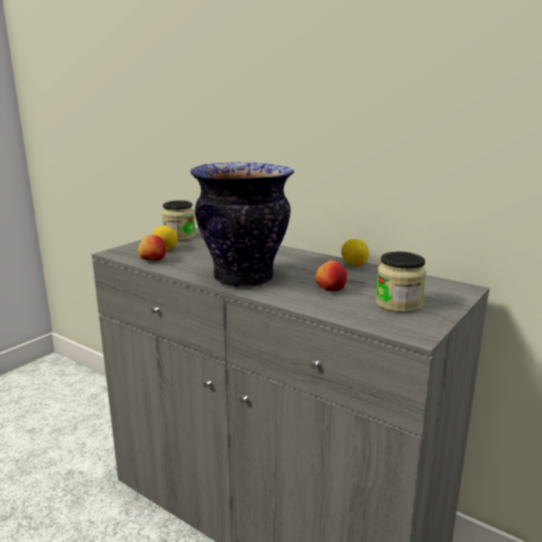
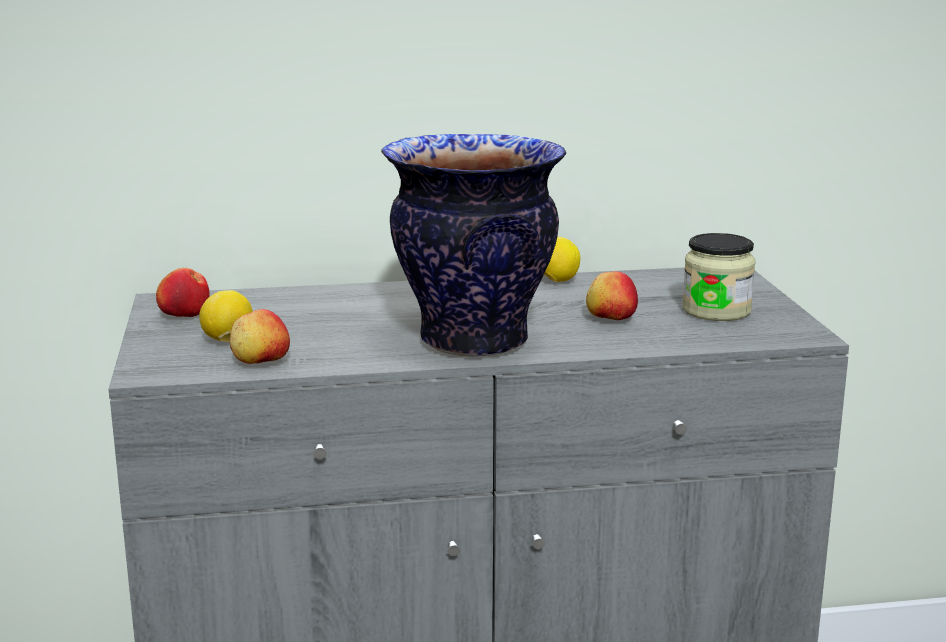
camera: 45 degrees left, 0 degrees up
jar [162,200,196,241] -> apple [156,268,210,317]

